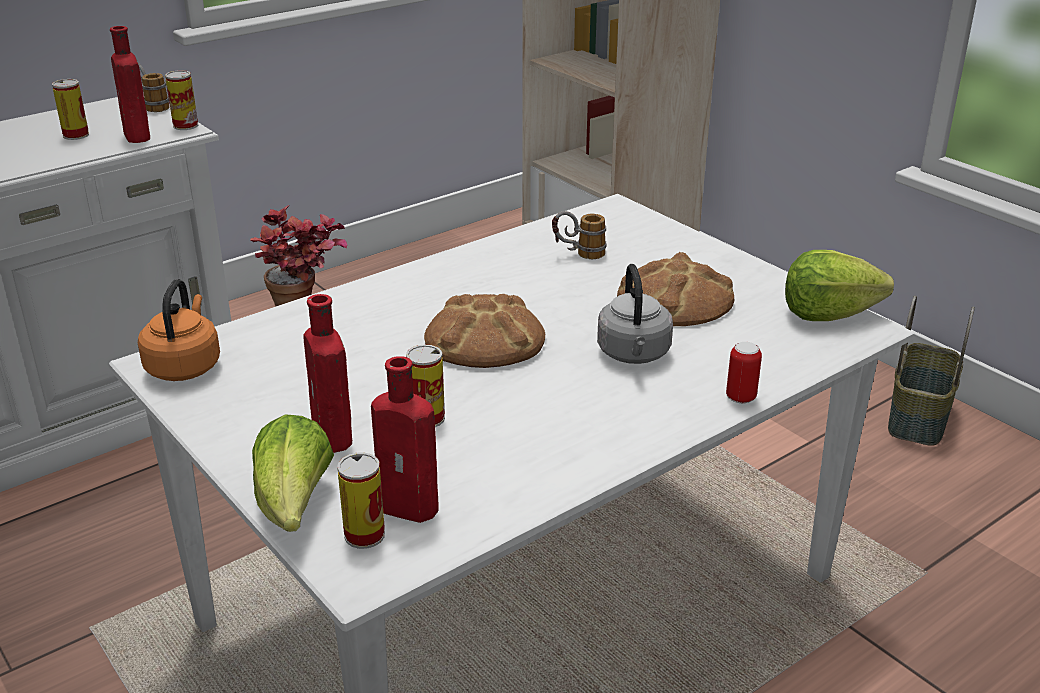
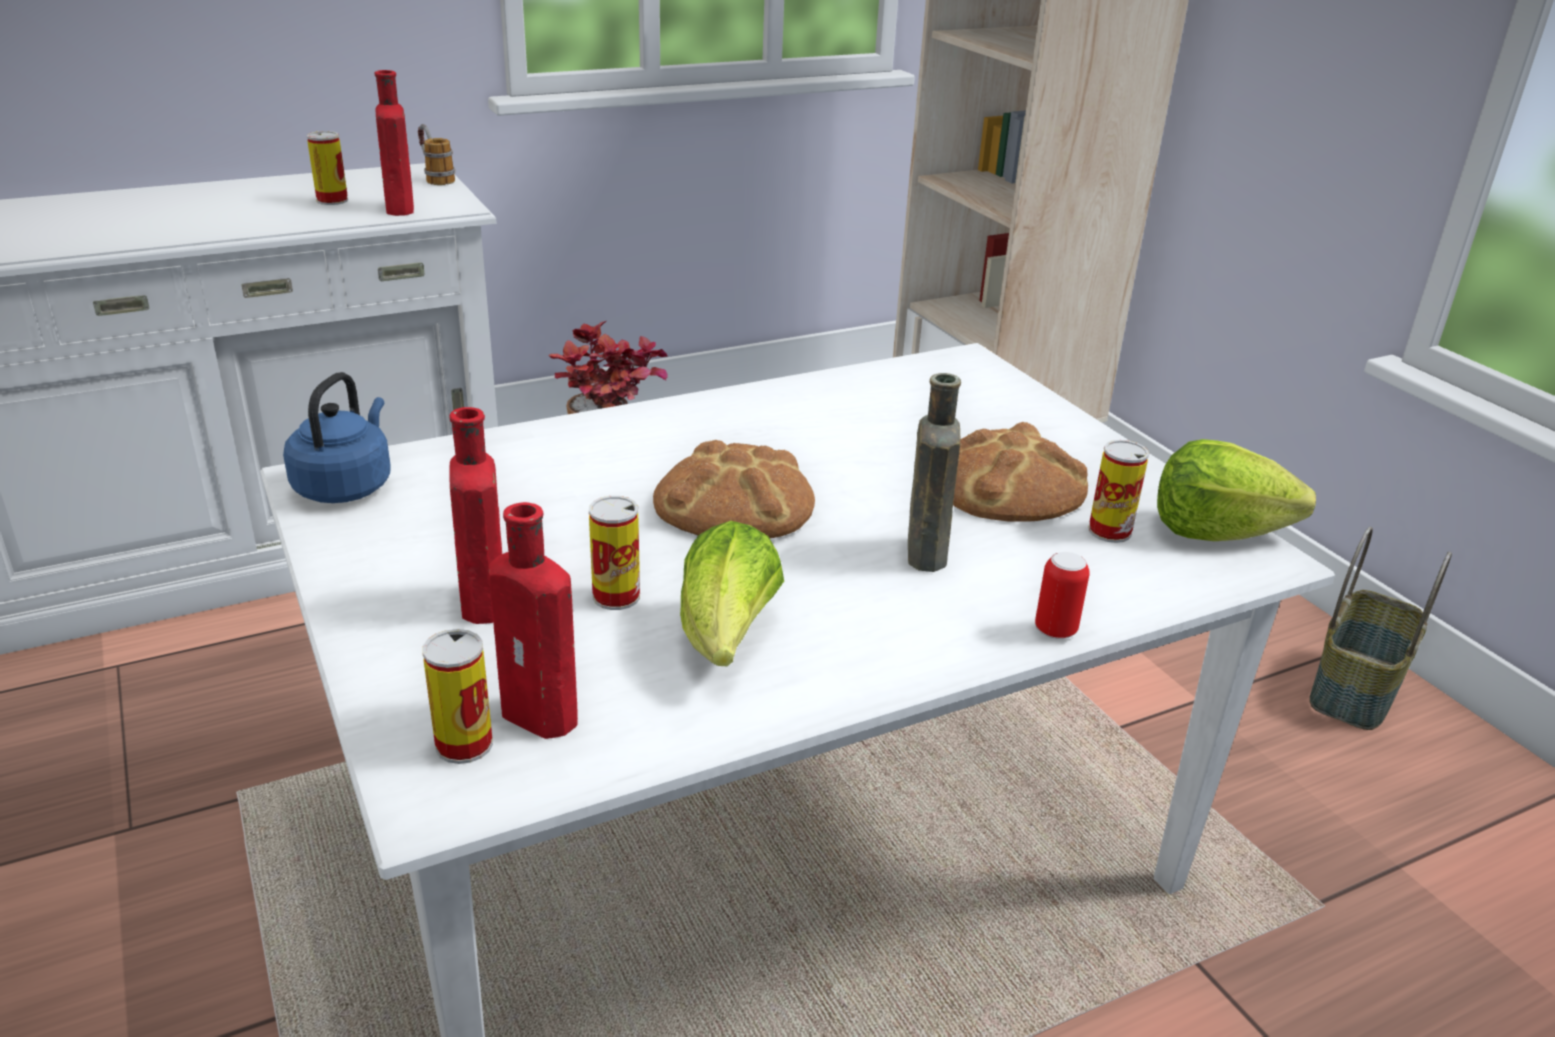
camera: 10 degrees right, 0 degrees up
orange kettle [138,279,220,381] -> blue kettle [283,372,391,503]
can [165,70,198,130] -> can moved to [1088,440,1149,543]
lettuce [252,414,334,532] -> lettuce moved to [680,521,784,666]
mug [552,211,607,259] -> none
grey kettle [597,264,673,364] -> brown bottle [908,373,961,572]

